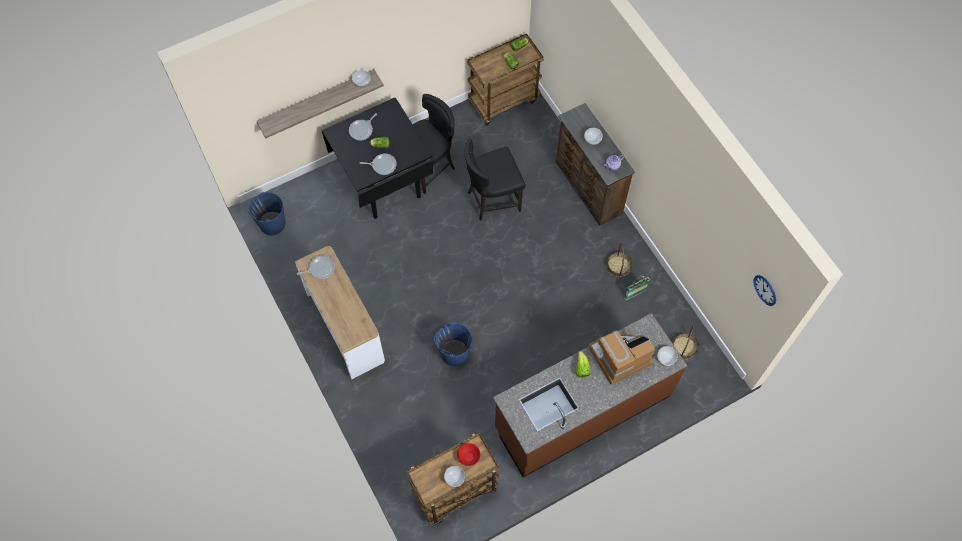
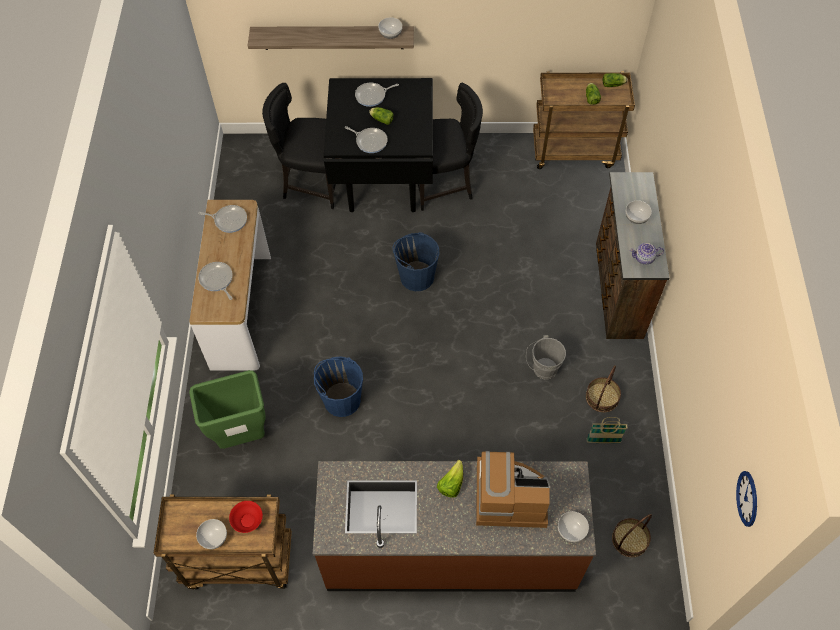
camera: 30 degrees right, 5 degrees down
blue bucket [247,192,286,235] -> blue bucket moved to [392,232,440,291]
black chair [464,138,526,221] -> black chair moved to [262,83,342,209]
none -> green trash can [189,370,266,449]
none -> frying pan [198,262,233,300]
none -> grey bucket [526,335,566,379]

